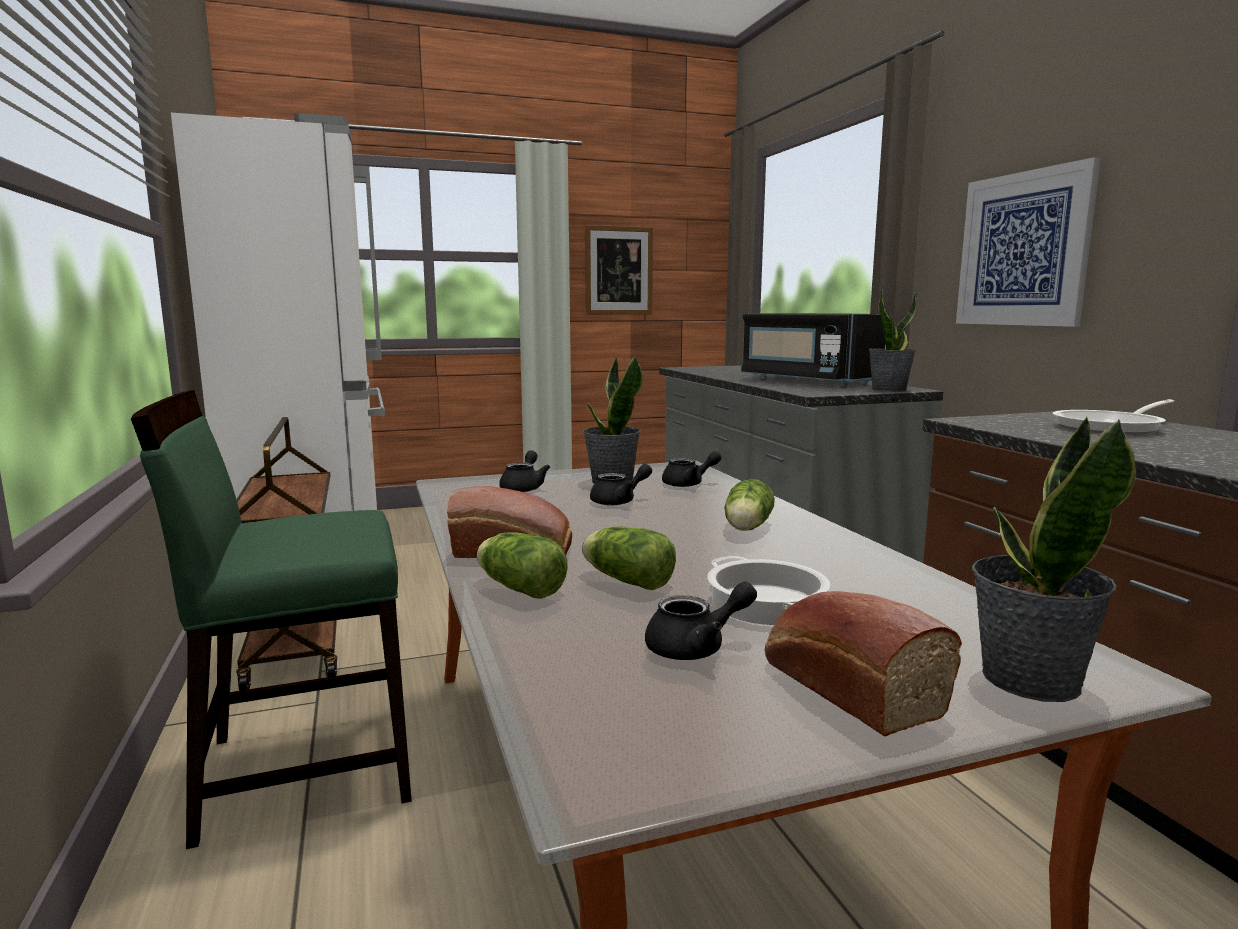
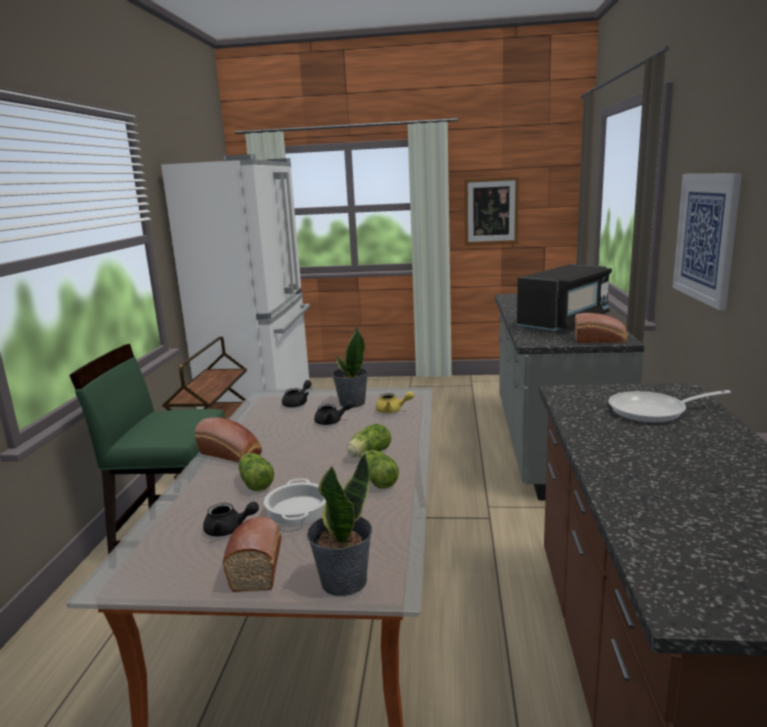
camera: 25 degrees right, 5 degrees up
lettuce [477,532,568,599] -> lettuce moved to [360,450,399,489]
black teapot [662,451,722,487] -> yellow teapot [376,391,414,413]
black microwave [741,313,889,386] -> black microwave turned 120 degrees counterclockwise [517,264,612,331]
potted plant [869,289,917,392] -> bread [575,313,627,343]

